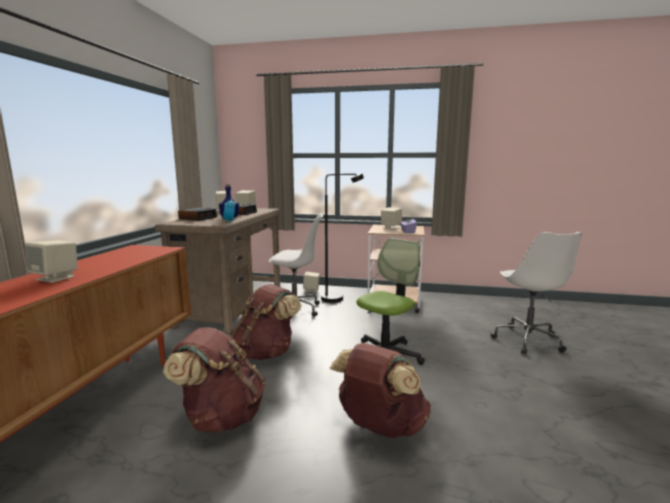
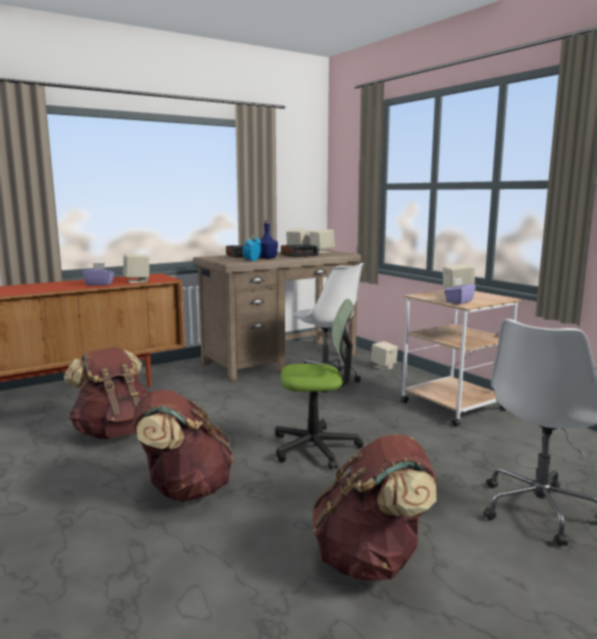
camera: 45 degrees right, 0 degrees up
beige speaker [25,240,78,283] -> beige speaker moved to [123,253,150,283]
brown backpack [230,284,302,360] -> brown backpack moved to [313,434,437,581]
black floor lamp [321,173,364,303] -> none
none -> purple tissue box [82,263,114,285]

